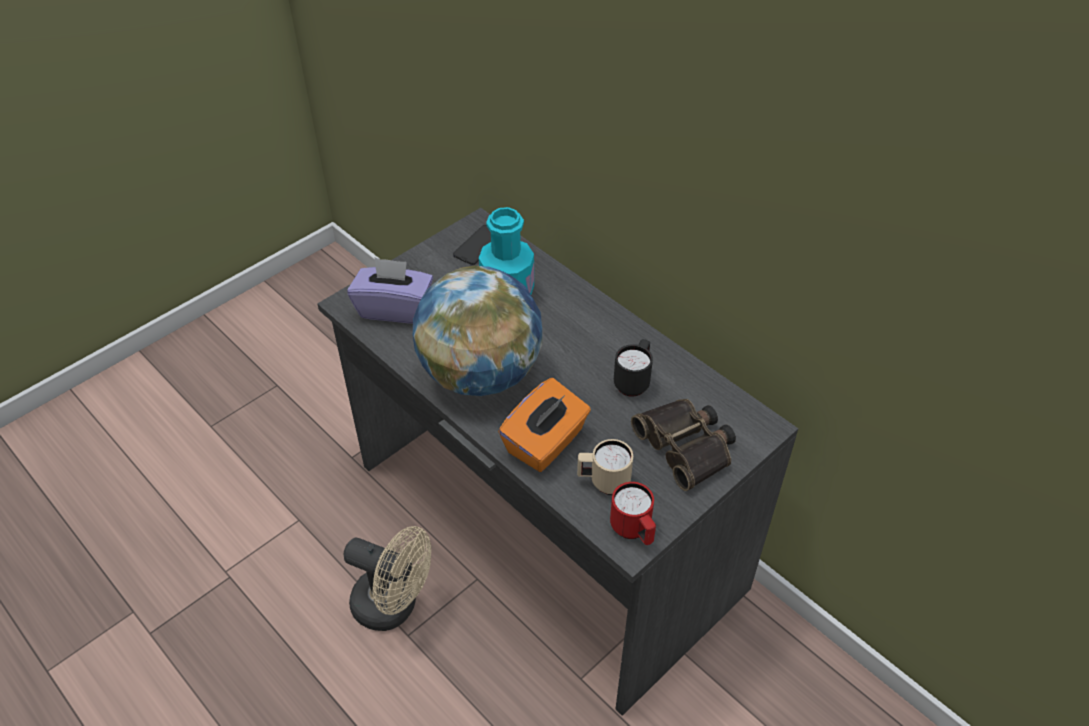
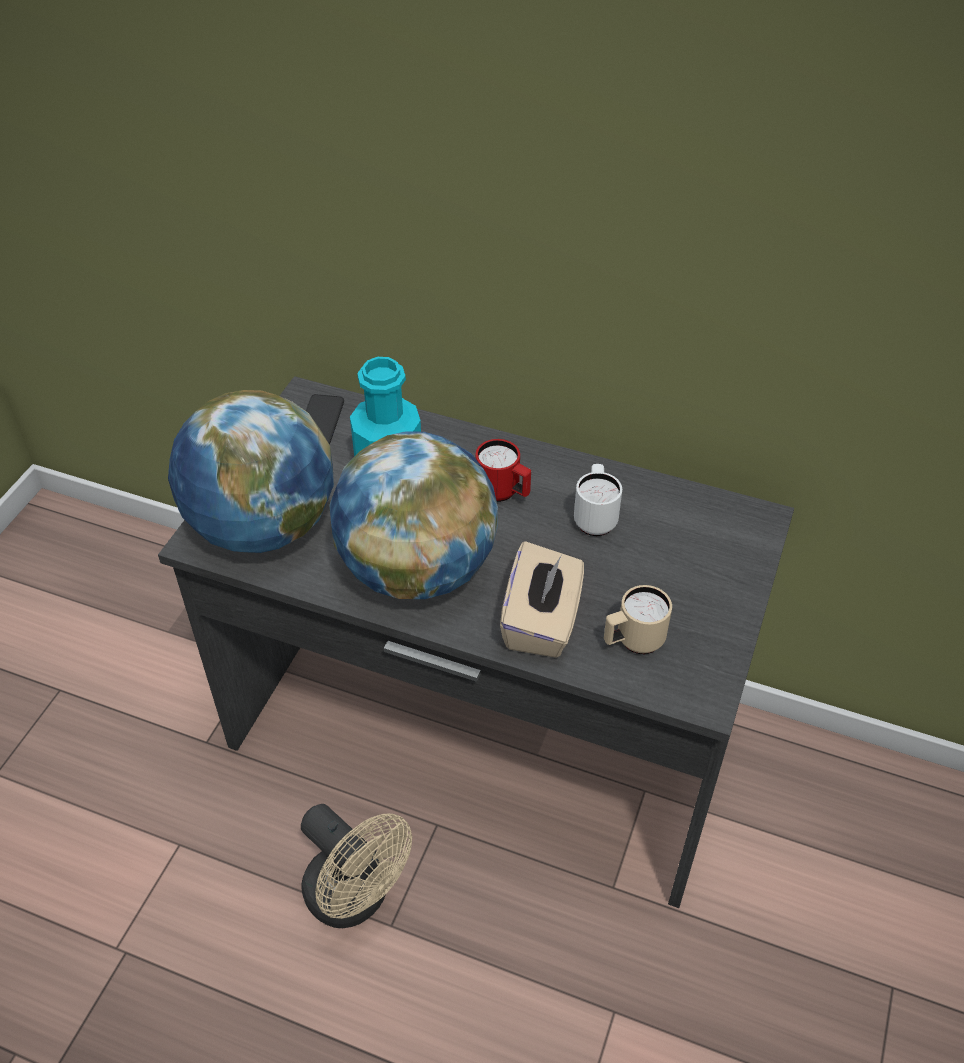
camera: 25 degrees left, 0 degrees up
beige fan [343,526,431,631] -> beige fan turned 45 degrees clockwise [301,804,412,928]
purple tissue box [347,257,433,324] -> globe [168,390,334,553]
orange tissue box [498,378,591,472] -> beige tissue box [500,541,584,658]
red mug [610,482,656,545] -> red mug moved to [476,439,531,502]
black mug [614,339,653,397] -> white mug [574,464,622,536]
binoculars [631,399,736,491] -> none

